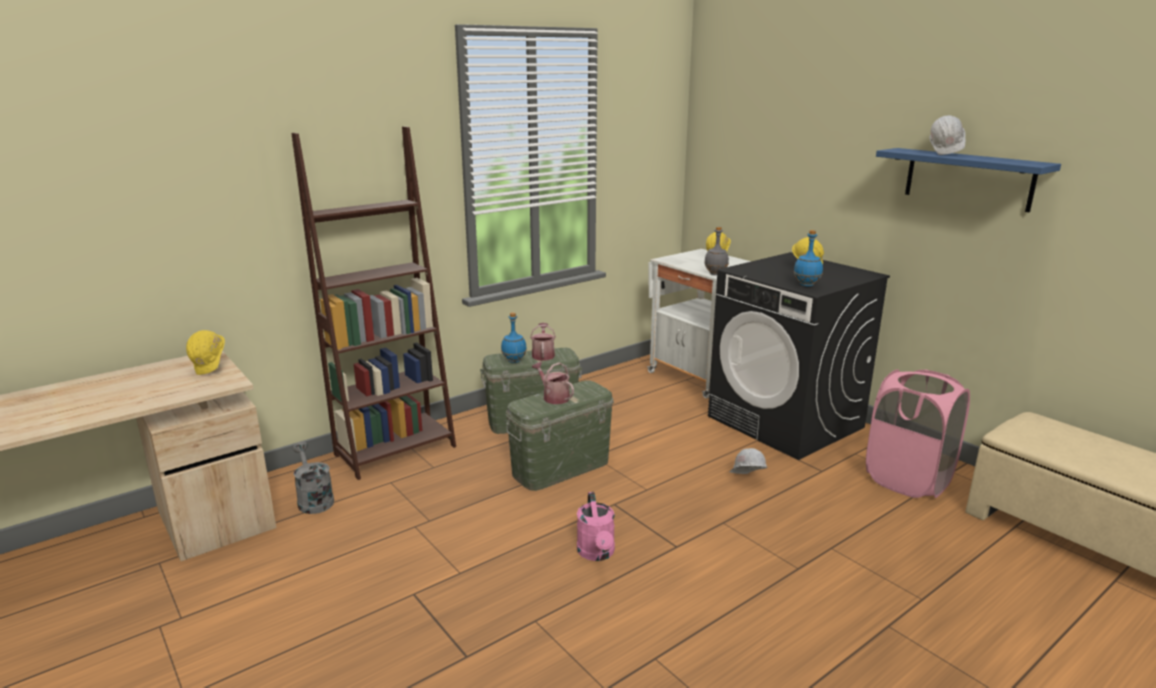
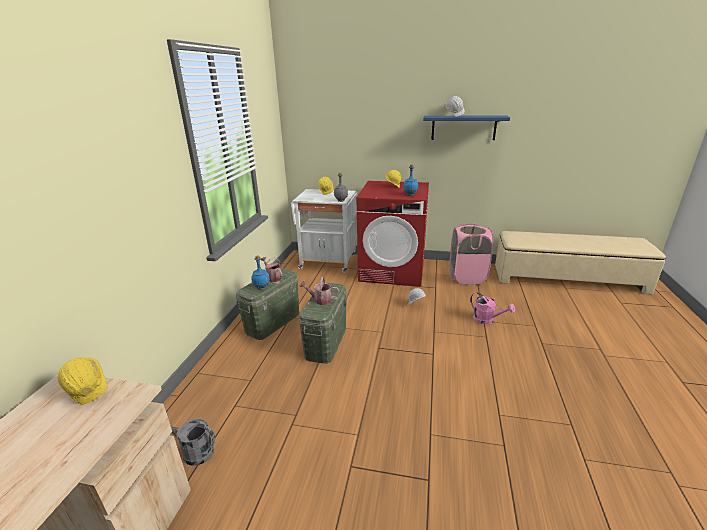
camera: 40 degrees left, 5 degrees up
brown bookcase [291,126,456,480] -> none
pink watering can [577,492,615,561] -> pink watering can moved to [470,293,515,324]
black washing machine [708,252,890,460] -> red washing machine [357,181,429,287]

